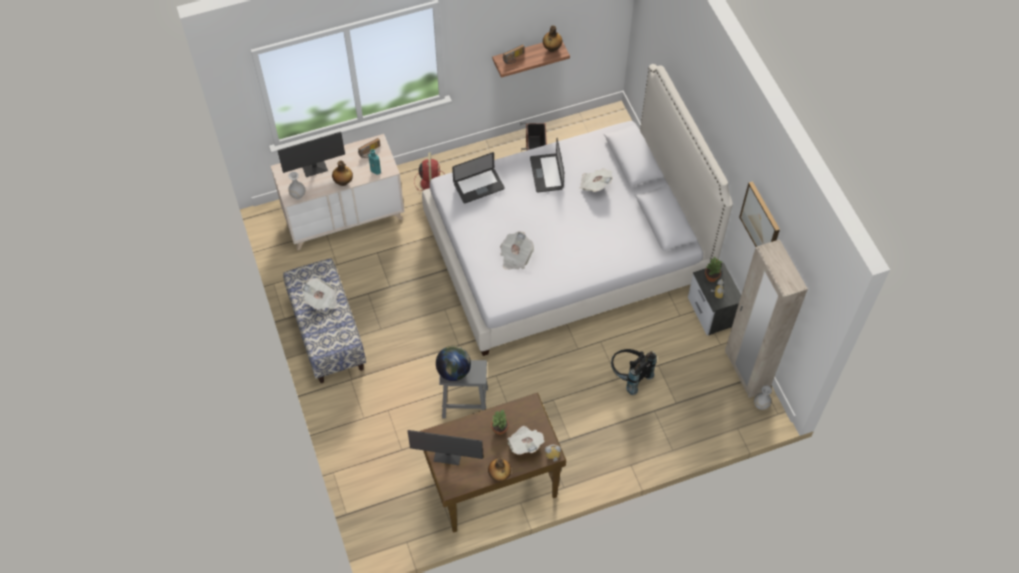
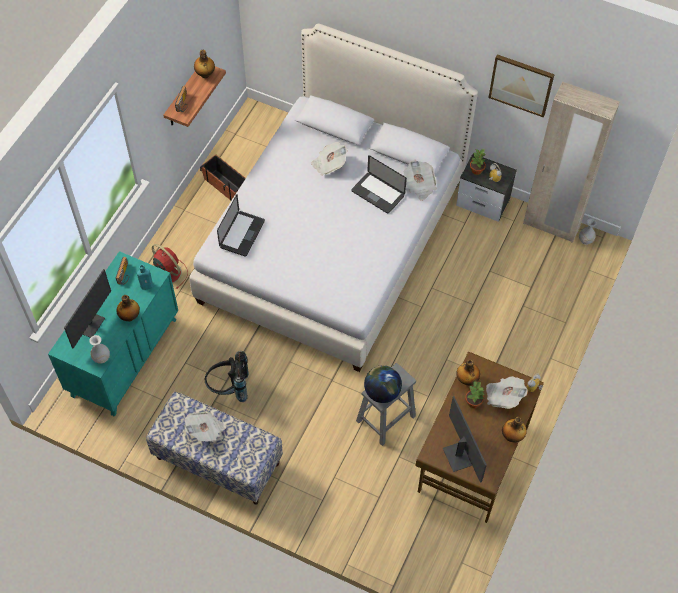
camera: 45 degrees left, 0 degrees up
beige dresser [271,134,404,250] -> turquoise dresser [48,251,178,417]
monitor [407,430,483,465] -> monitor turned 75 degrees counterclockwise [443,396,487,483]
newspaper [500,231,534,270] -> newspaper moved to [403,160,437,201]
laptop [530,138,564,192] -> laptop moved to [351,155,407,214]
black backpack [611,349,657,395] -> black backpack moved to [205,351,249,402]
none -> bottle [456,360,480,385]

